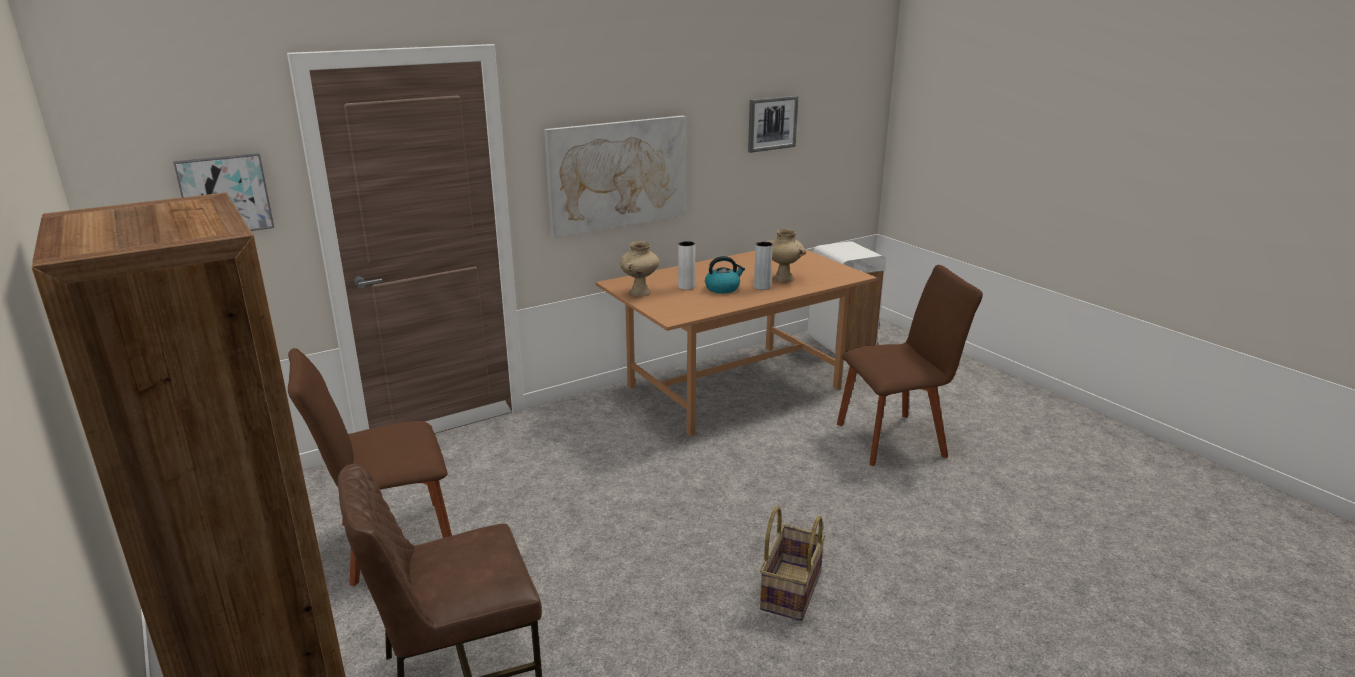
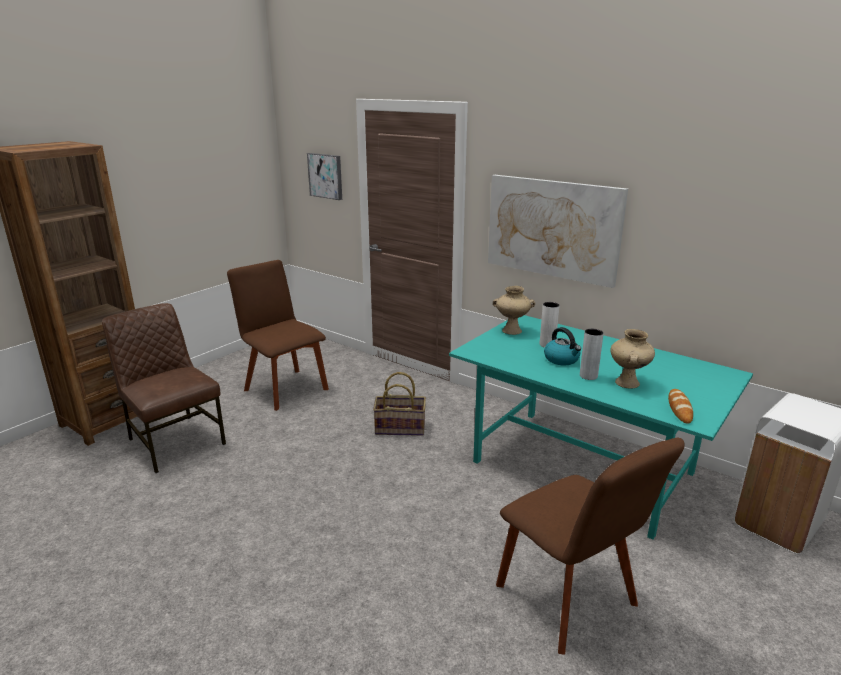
camera: 70 degrees right, 0 degrees up
brown dining table [596,250,877,436] -> turquoise dining table [449,315,753,540]
picture [748,96,798,153] -> none
basket [760,506,826,621] -> basket moved to [373,372,426,436]
none -> bread [668,389,693,424]

